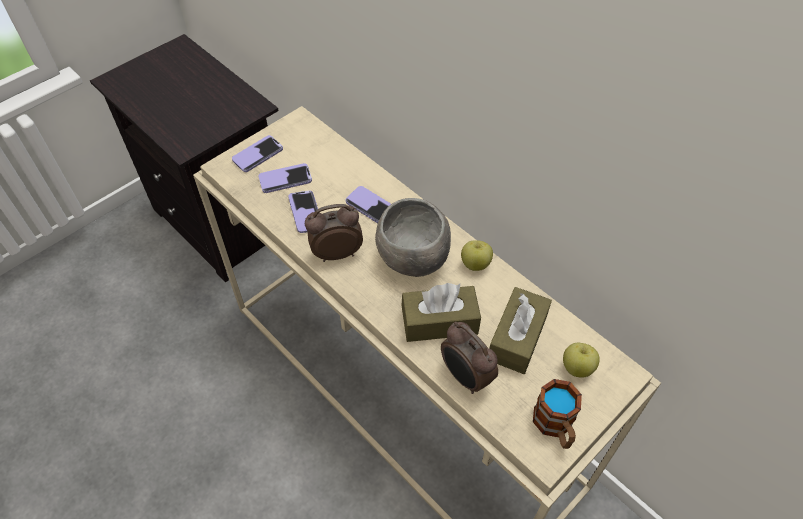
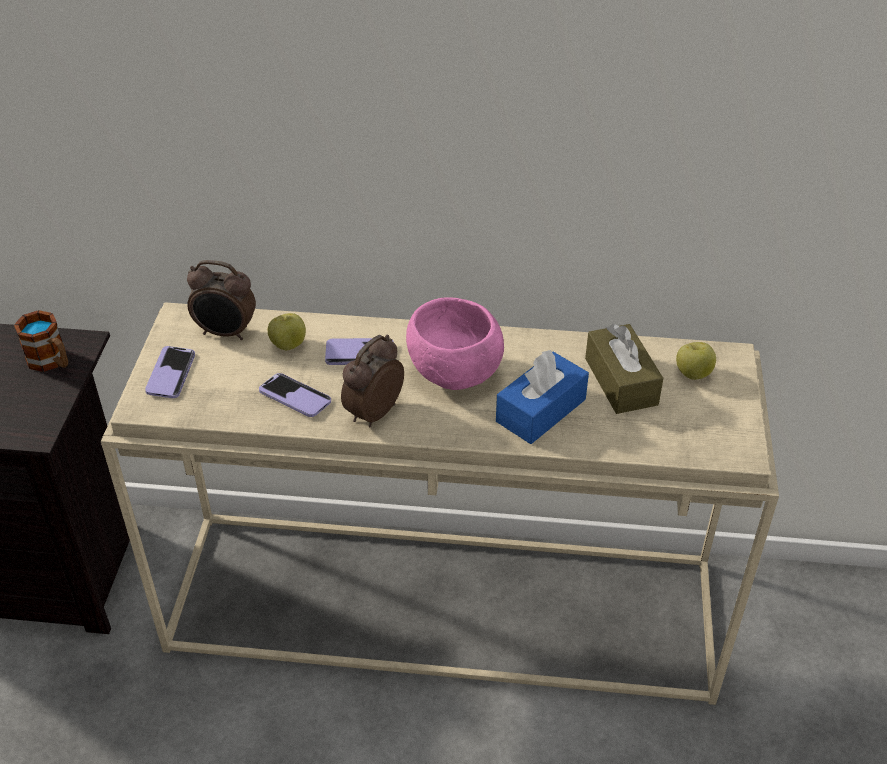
camera: 40 degrees left, 10 degrees down
phone [259,163,312,193] -> none
grey bowl [375,198,451,277] -> pink bowl [406,297,504,390]
brown tissue box [402,283,481,342] -> blue tissue box [496,350,589,444]
alarm clock [441,322,498,394] -> alarm clock moved to [187,260,256,340]
apple [461,240,493,271] -> apple moved to [268,313,306,350]
mug [533,379,582,449] -> mug moved to [14,310,68,372]

